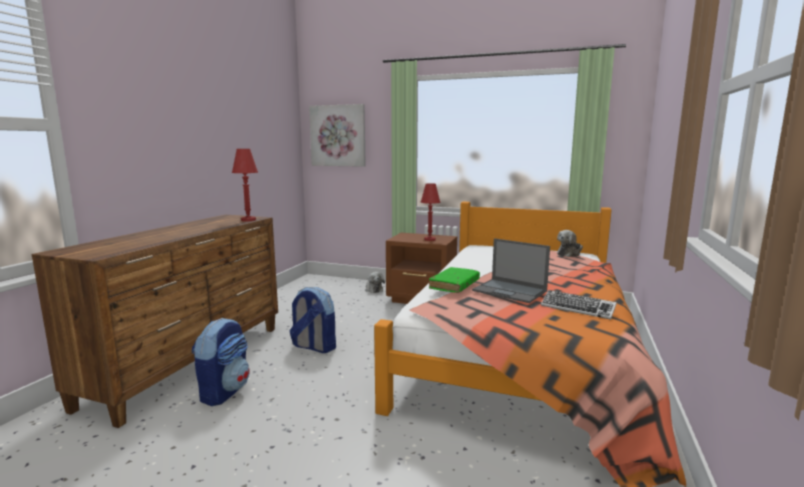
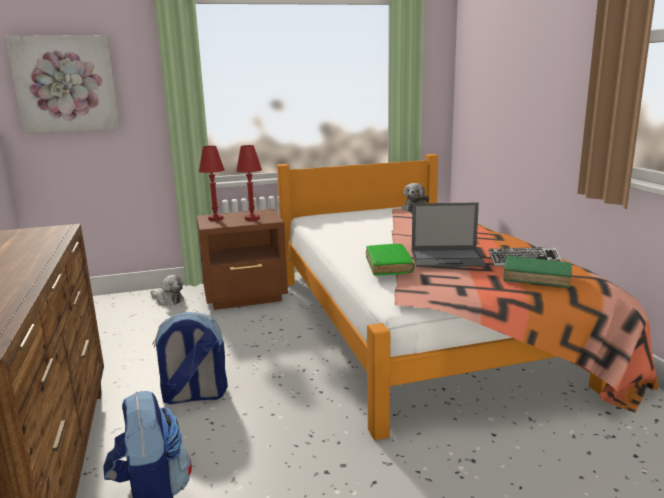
camera: 35 degrees left, 5 degrees up
red table lamp [232,149,258,221] -> red table lamp moved to [198,146,225,221]
none -> green book [503,256,572,288]

